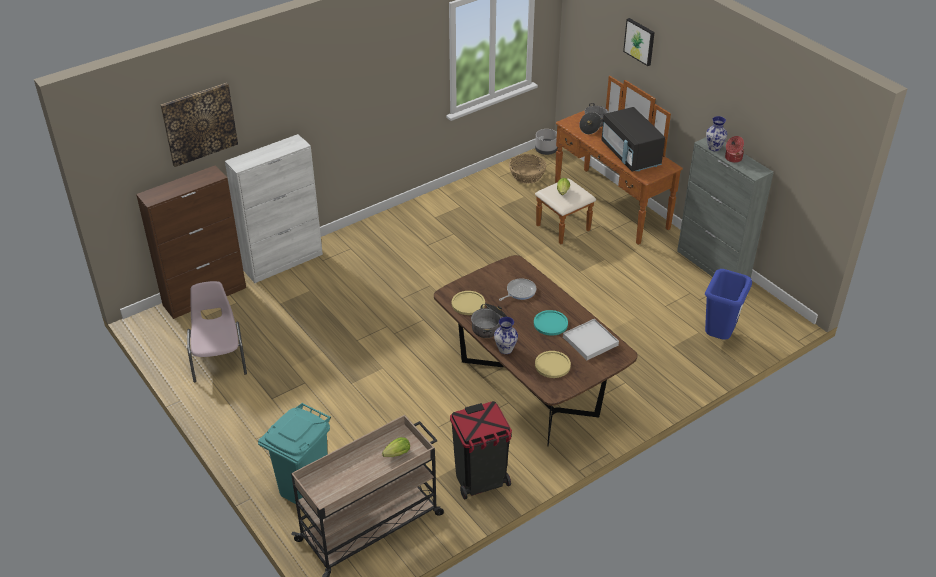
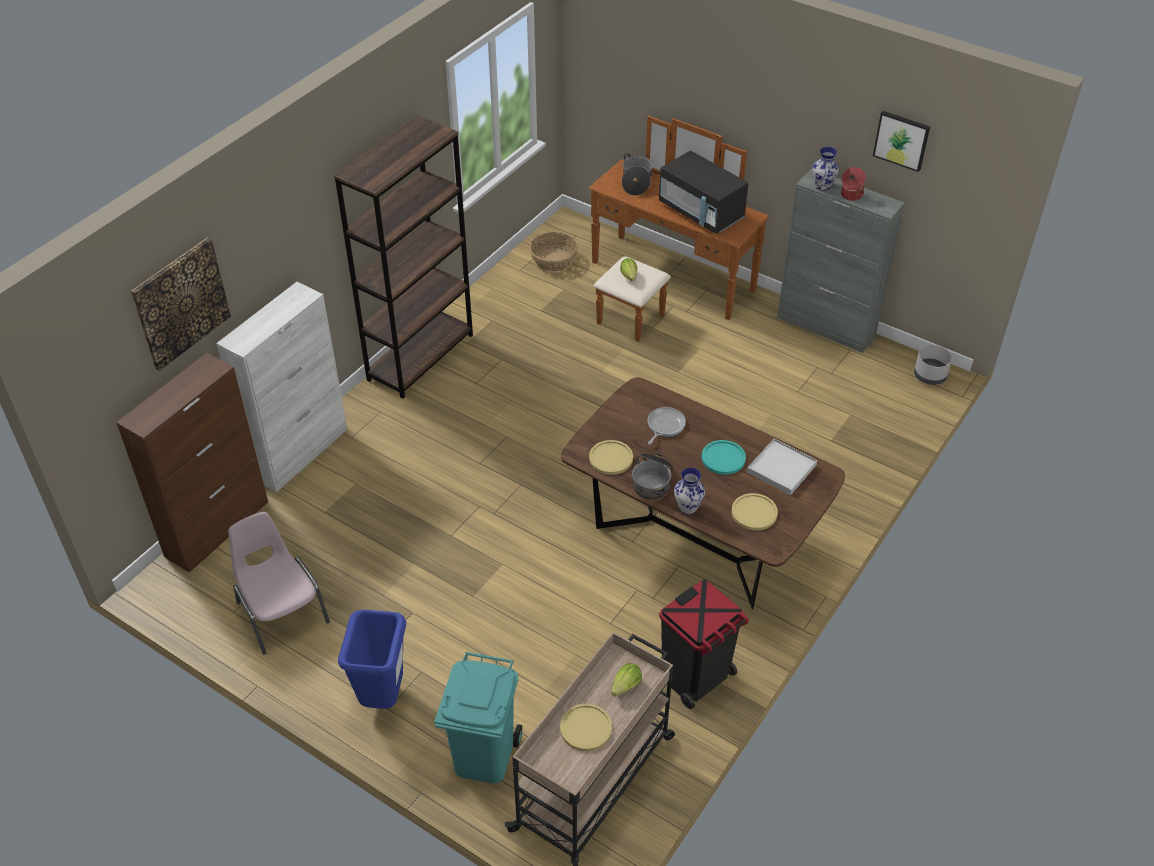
camera: 20 degrees left, 5 degrees up
grey planter [535,129,557,155] -> grey planter moved to [914,345,952,385]
picture [623,18,655,66] -> picture moved to [873,111,930,172]
blue trash can [705,269,752,340] -> blue trash can moved to [338,610,406,709]
none -> brown bookcase [334,115,473,399]
none -> yellow plate [560,703,612,751]

